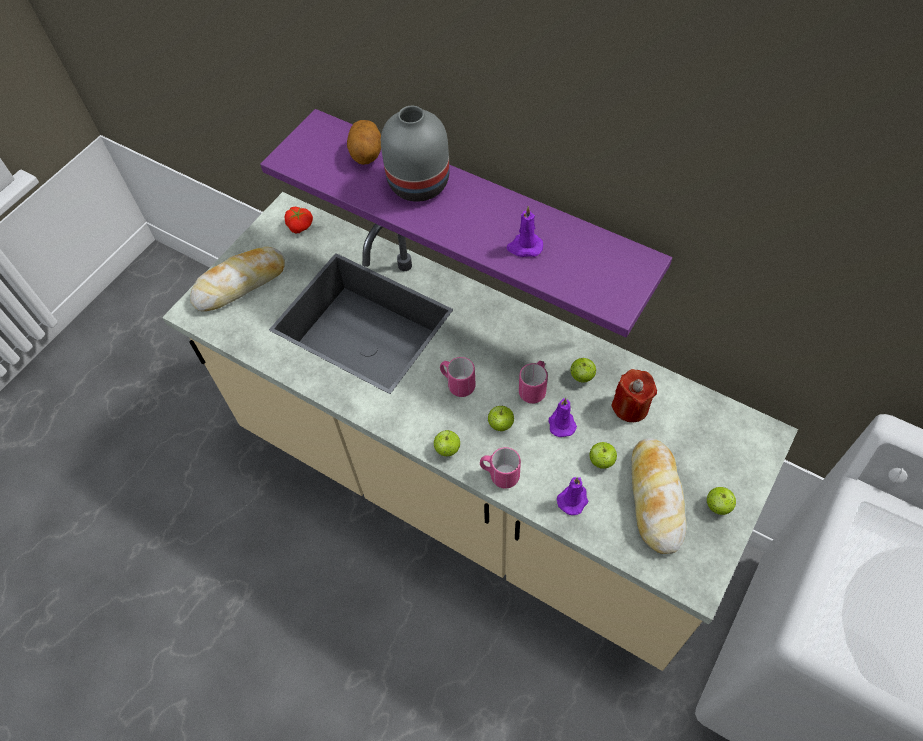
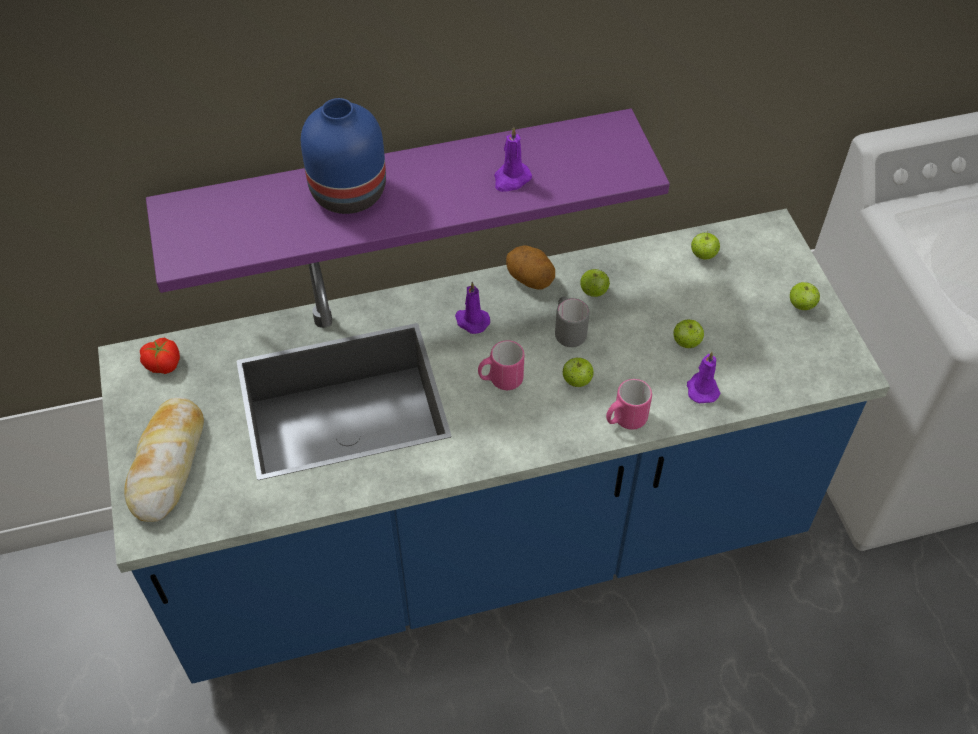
camera: 50 degrees left, 5 degrees down
beige counter [162,192,798,671] -> blue counter [98,208,890,684]
potato [347,120,381,165] -> potato moved to [506,245,555,290]
grey vase [381,106,450,202] -> blue vase [301,98,386,214]
apple [434,430,460,456] -> apple moved to [691,230,720,260]
pink mug [519,361,548,404] -> grey mug [555,296,589,347]
purple candle [549,398,577,437] -> purple candle moved to [455,282,490,334]
red candle [611,369,657,422] -> none
bread [632,438,686,554] -> none

